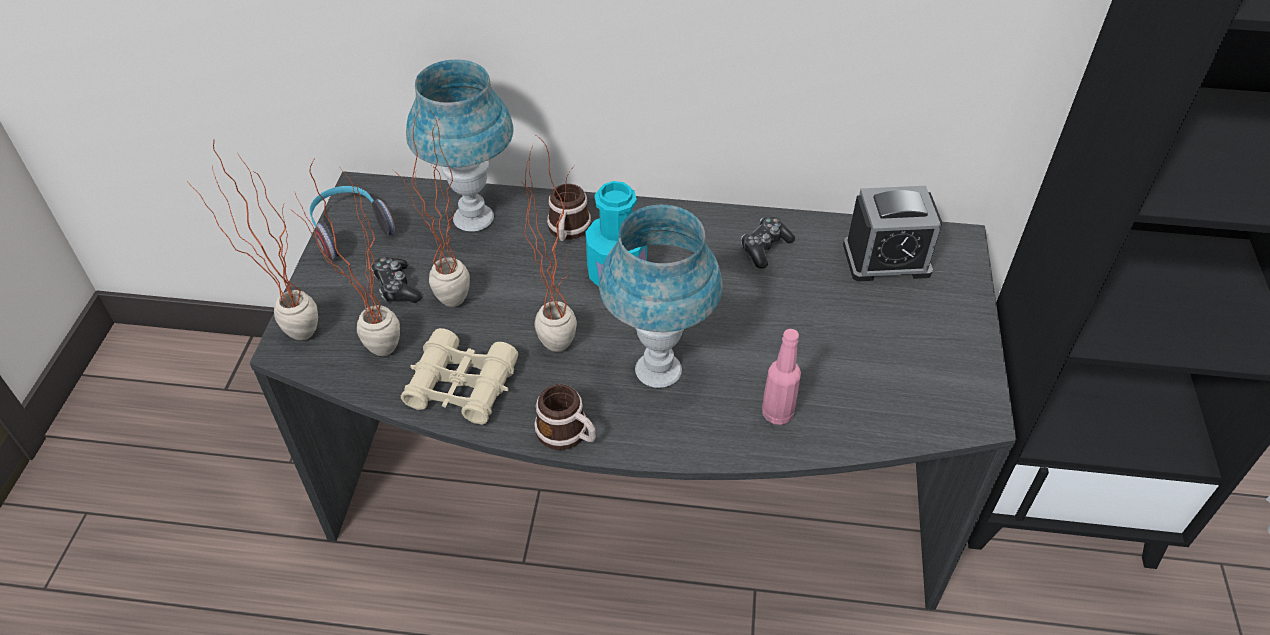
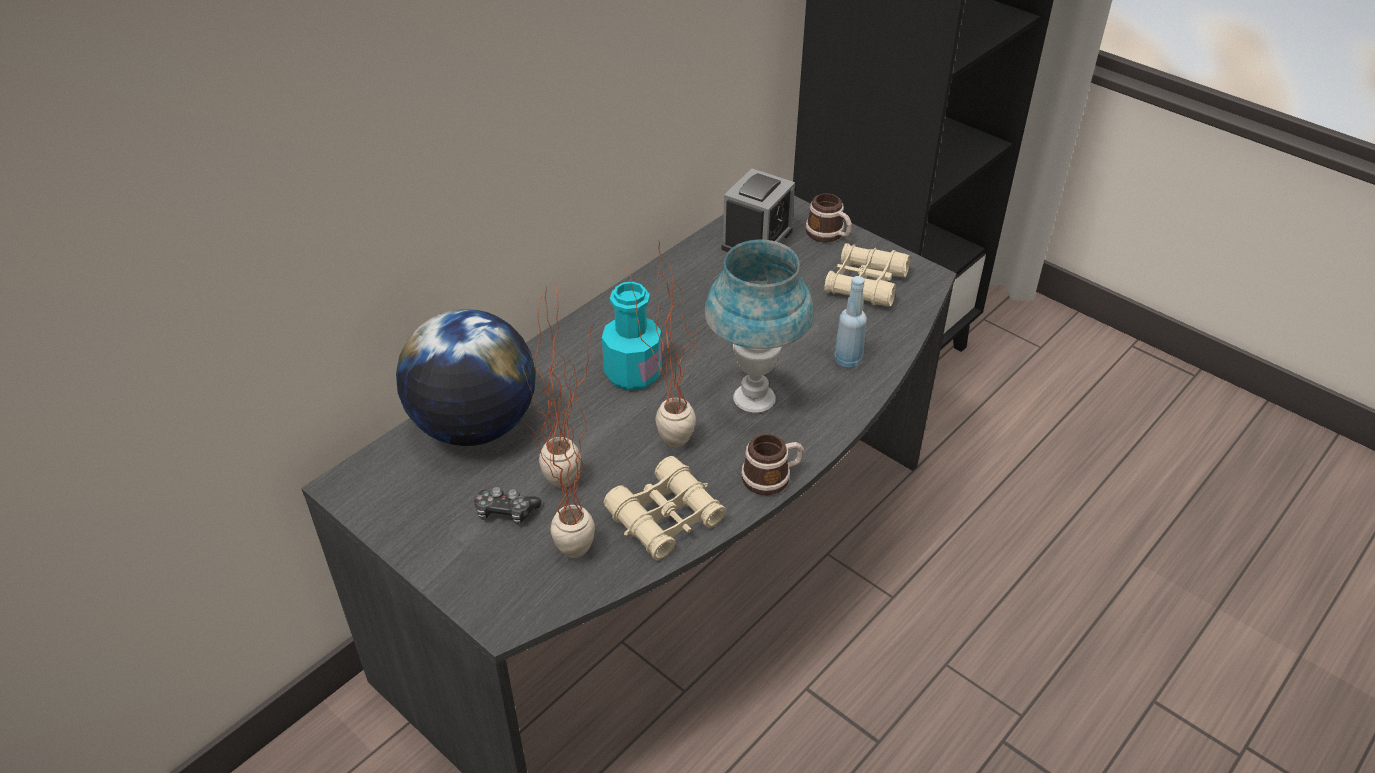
camera: 55 degrees left, 5 degrees down
potted plant [187,142,318,340] -> none
headphones [309,186,395,259] -> none
blue table lamp [406,59,514,232] -> globe [396,309,535,446]
mug [547,184,591,241] -> mug moved to [806,193,852,242]
game controller [741,217,795,268] -> none
pink bottle [762,329,801,425] -> blue bottle [834,276,867,369]
none -> beige binoculars [824,243,910,307]

